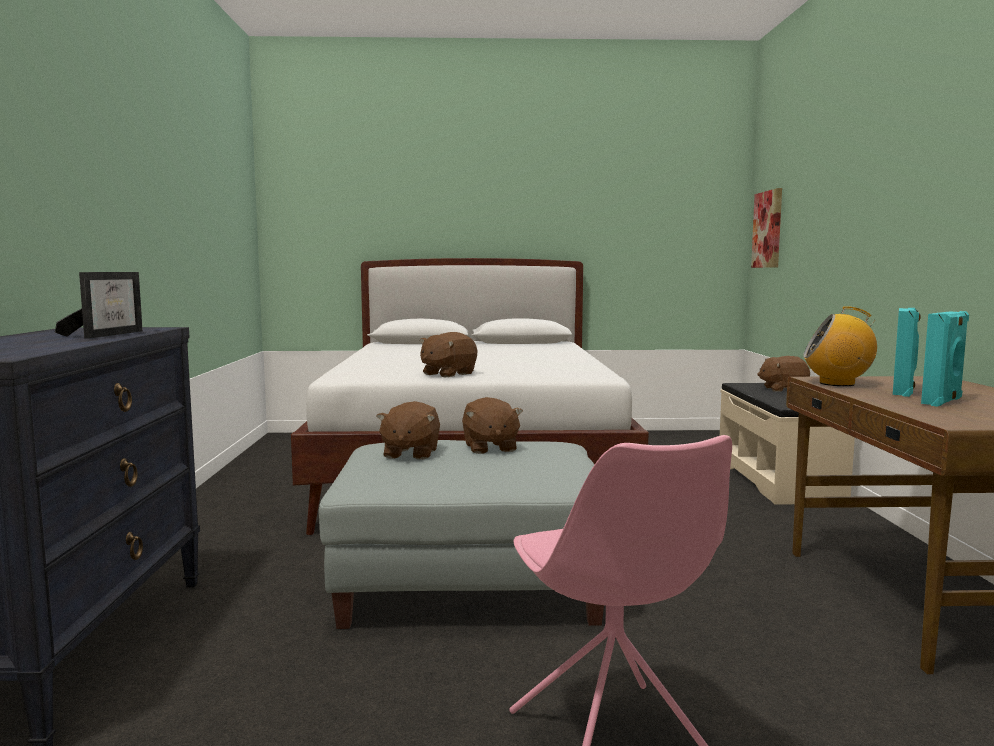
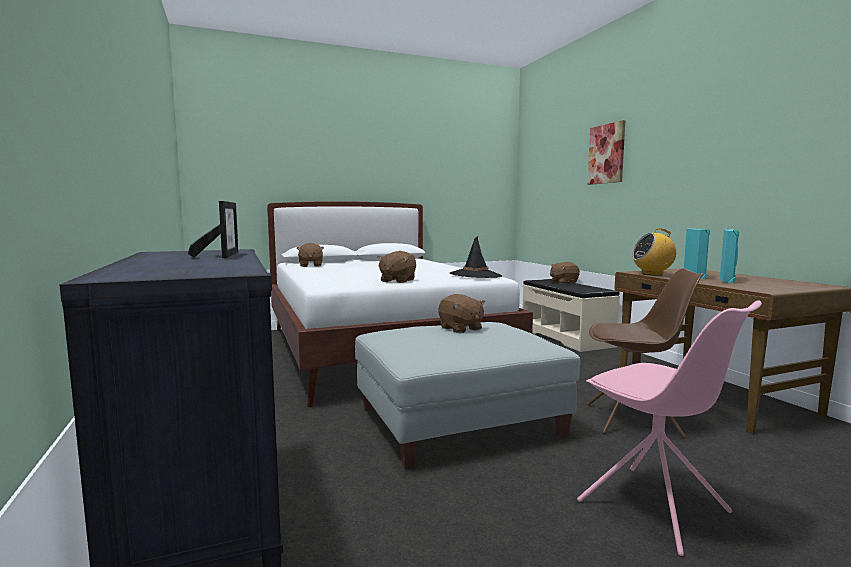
camera: 20 degrees left, 0 degrees up
brown plush toy [376,401,440,460] -> brown plush toy moved to [297,243,324,267]
picture [751,188,782,268] -> picture moved to [588,120,625,185]
none -> black hat [450,236,502,278]
none -> brown chair [587,268,704,439]

